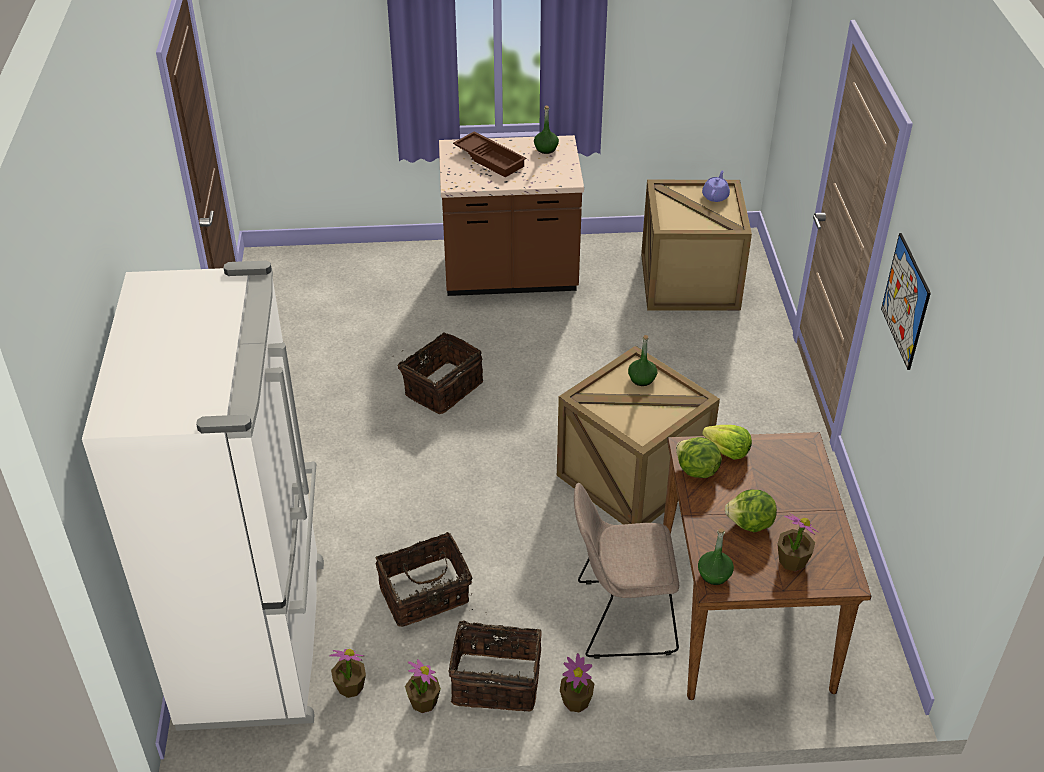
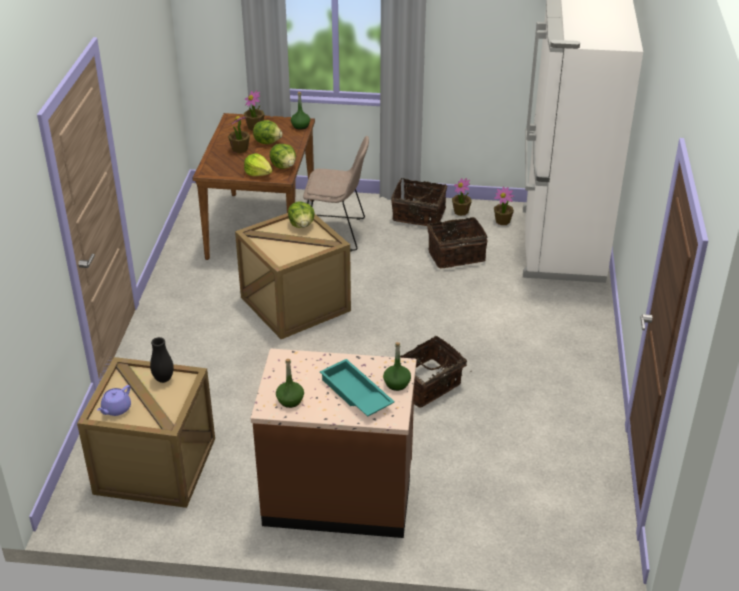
camera: 170 degrees left, 5 degrees down
brown tray [453,132,526,177] -> turquoise tray [320,359,395,416]
potted plant [560,653,594,713] -> potted plant moved to [228,116,250,153]
green bottle [628,335,657,386] -> green bottle moved to [383,342,411,391]
picture [881,233,931,370] -> none
none -> black vase [150,337,174,383]
none -> lettuce [288,201,315,228]

